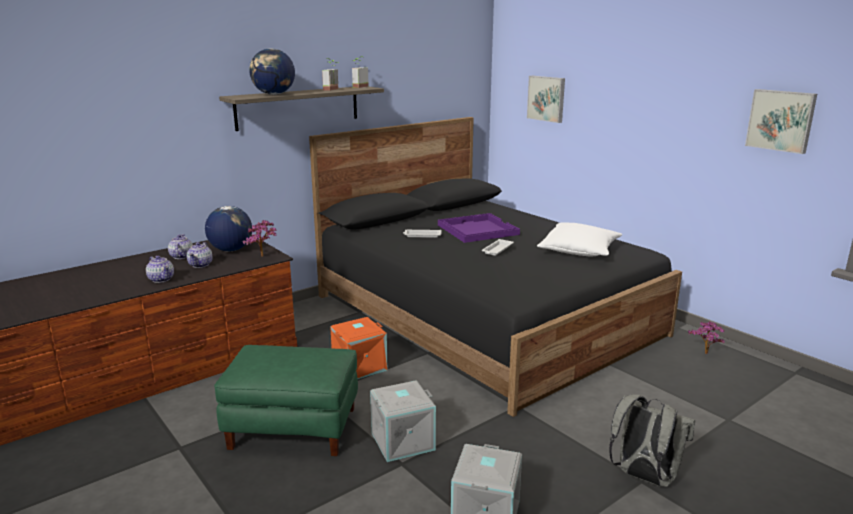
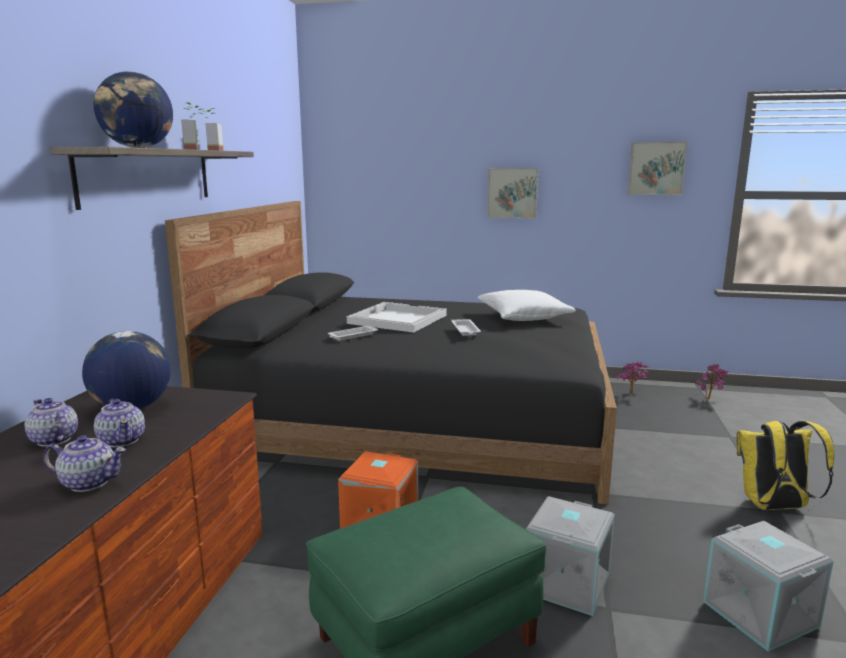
camera: 40 degrees left, 5 degrees down
potted plant [243,220,277,257] -> potted plant moved to [696,364,729,400]
purple tray [438,213,520,243] -> white tray [347,302,447,333]
picture [527,76,565,123] -> picture moved to [487,168,538,218]
grey backpack [609,394,695,487] -> yellow backpack [736,420,834,510]

